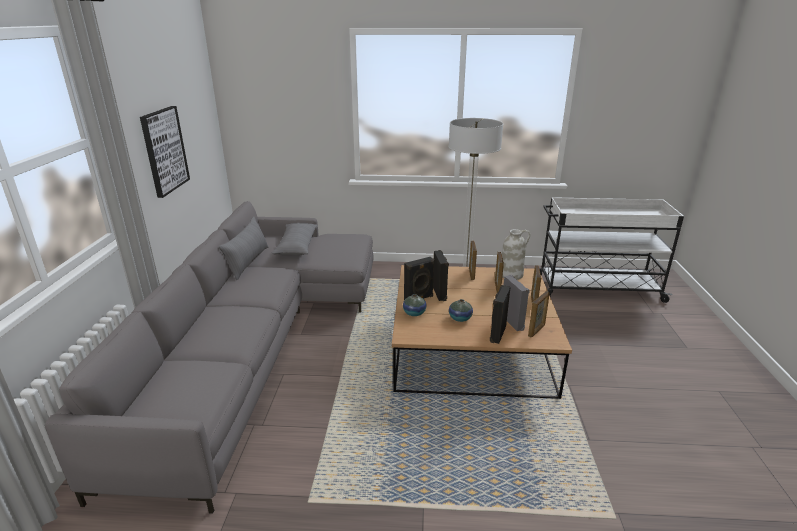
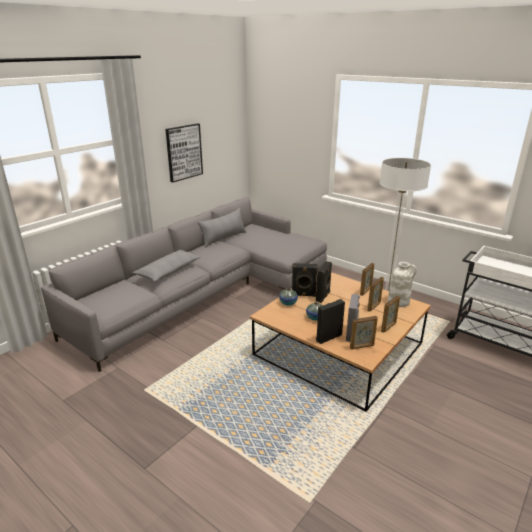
camera: 35 degrees right, 0 degrees up
grey pillow [271,223,318,256] -> grey pillow moved to [133,250,201,282]

